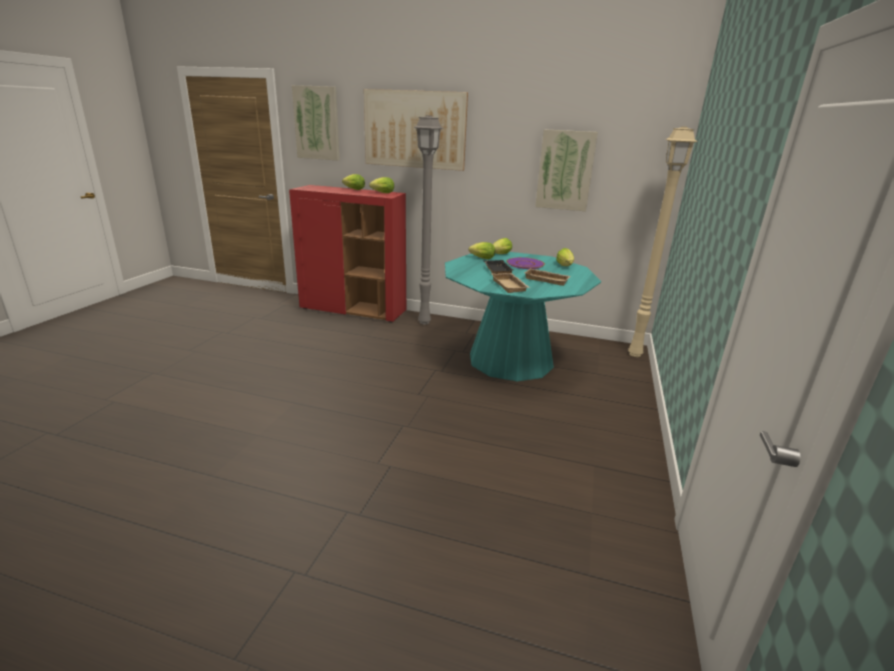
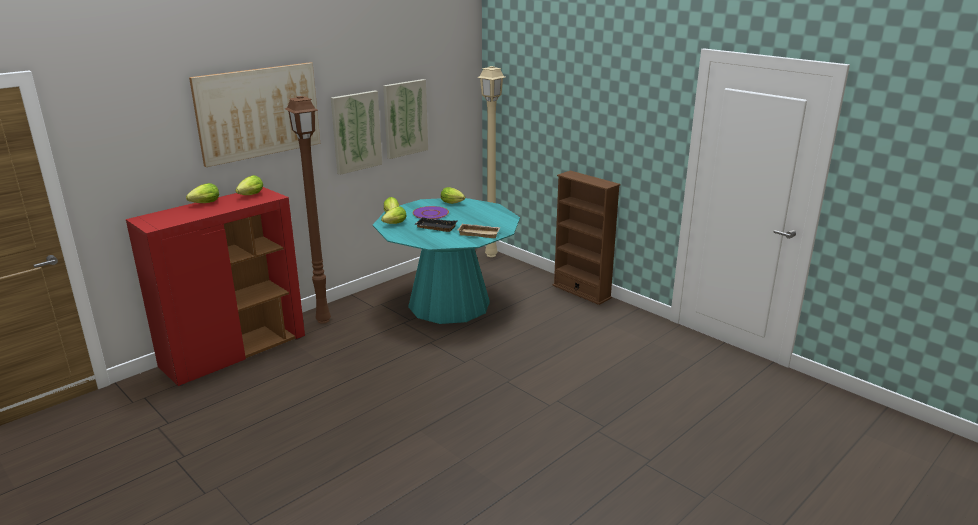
camera: 60 degrees left, 0 degrees up
picture [292,85,340,161] -> picture moved to [331,91,382,175]
grey floor lamp [414,115,444,325] -> brown floor lamp [285,96,331,324]
beige tray [524,268,571,286] -> none
none -> brown bookcase [553,171,620,305]

